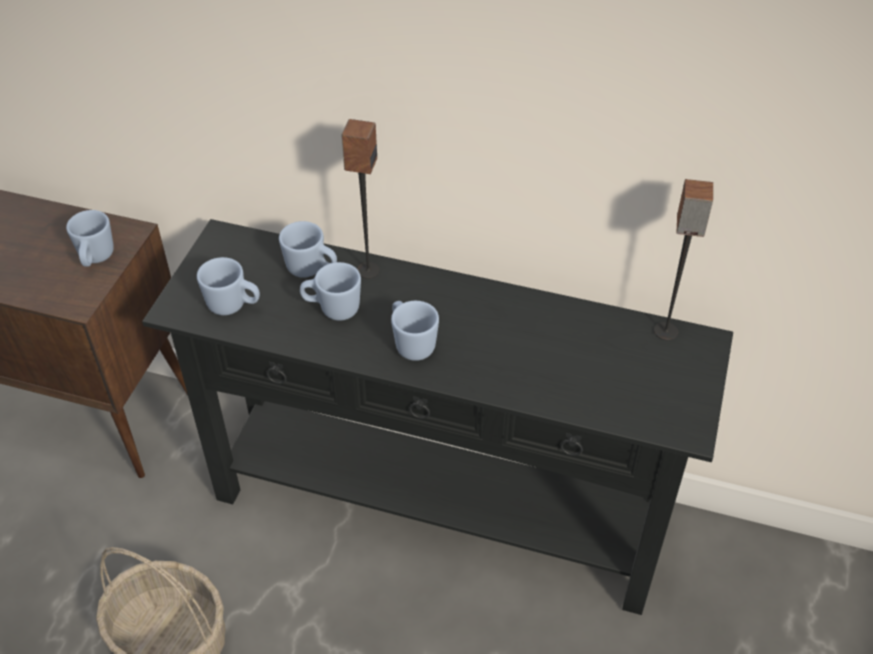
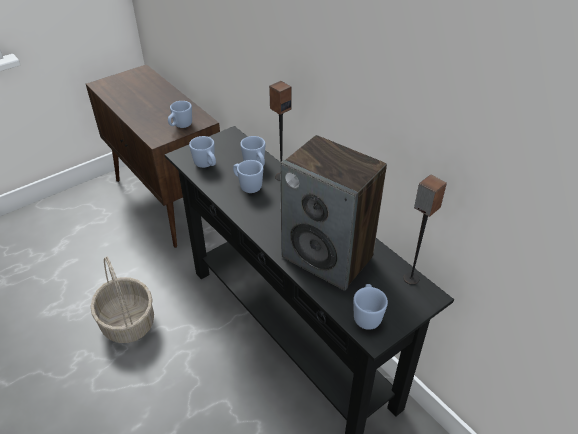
camera: 35 degrees right, 5 degrees down
blue mug [391,301,439,361] -> blue mug moved to [353,284,388,330]
none -> speaker [280,135,387,291]

